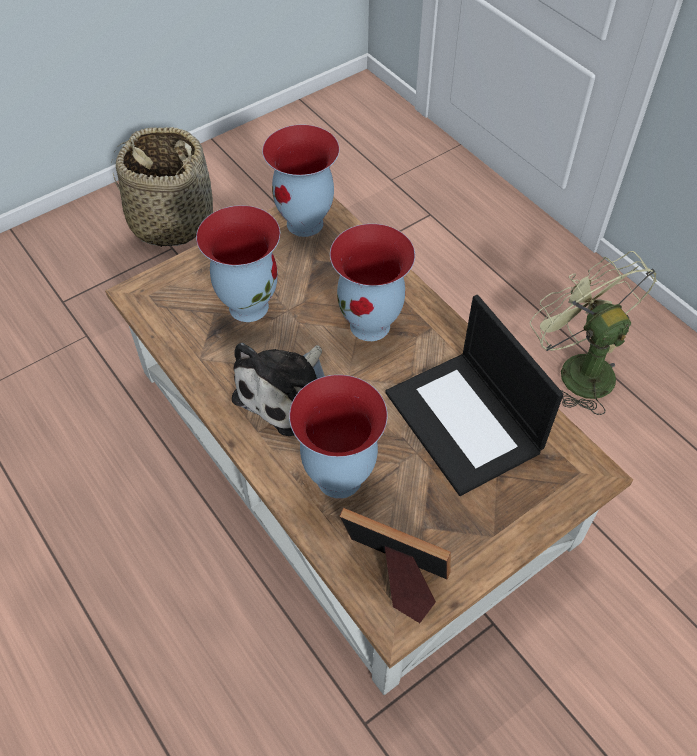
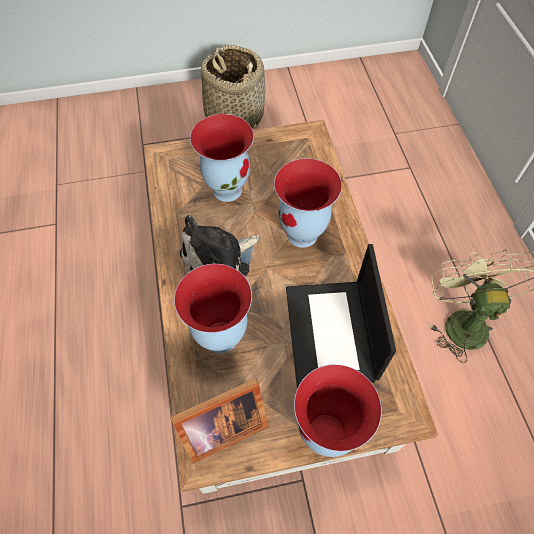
camera: 25 degrees right, 5 degrees up
vase [262,125,340,237] -> vase moved to [294,364,382,457]
picture frame [339,508,451,623] -> picture frame turned 105 degrees clockwise [170,378,269,464]

